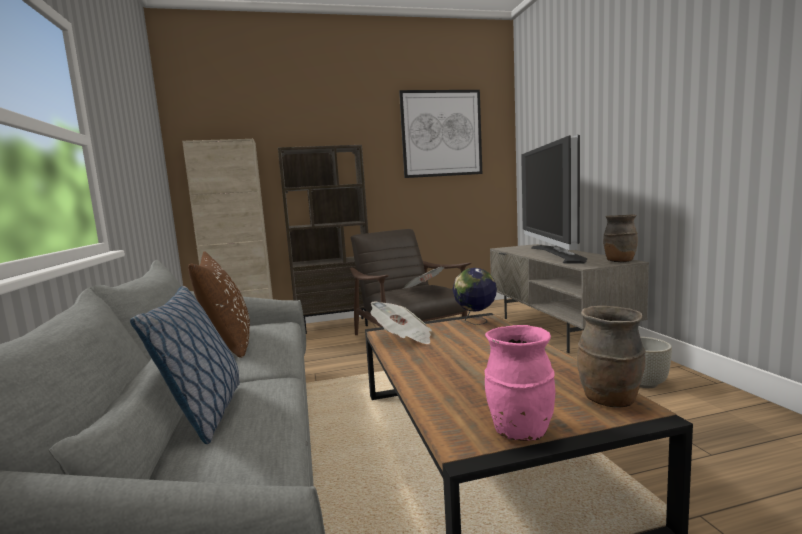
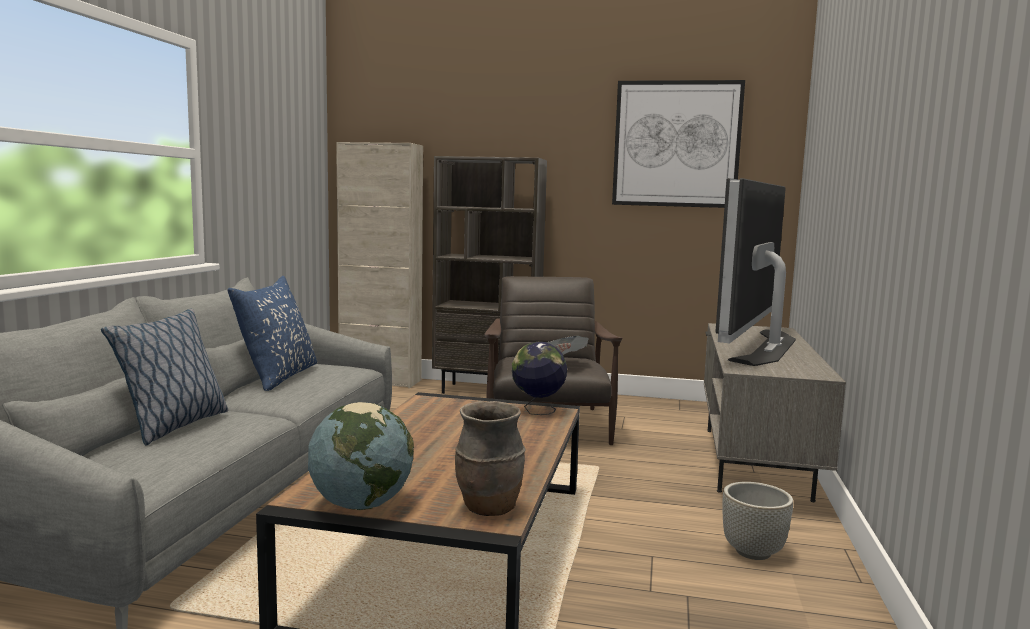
camera: 25 degrees right, 0 degrees up
brown pillow [188,251,250,358] -> blue pillow [228,276,317,391]
newspaper [370,301,432,344] -> none
pink vase [484,325,556,441] -> globe [308,402,414,510]
brown vase [603,214,638,262] -> none

